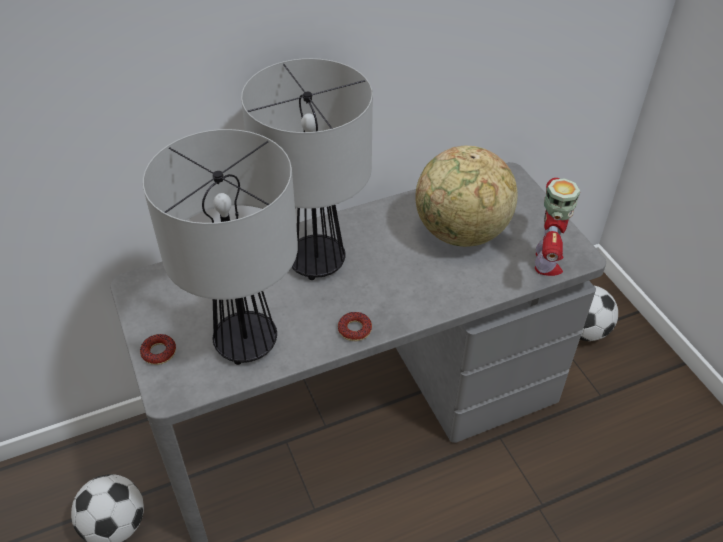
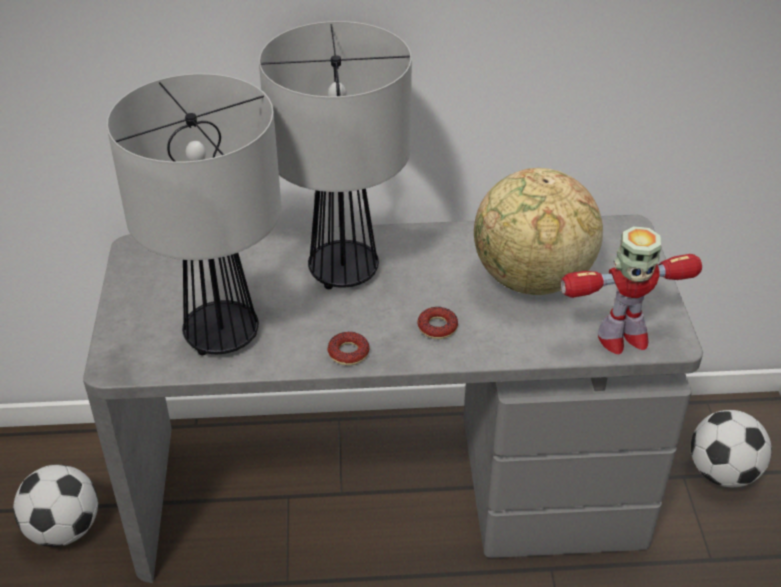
camera: 20 degrees right, 5 degrees down
donut [140,334,176,365] -> donut moved to [418,307,458,339]
toy robot [535,178,580,276] -> toy robot turned 45 degrees clockwise [561,226,702,354]

